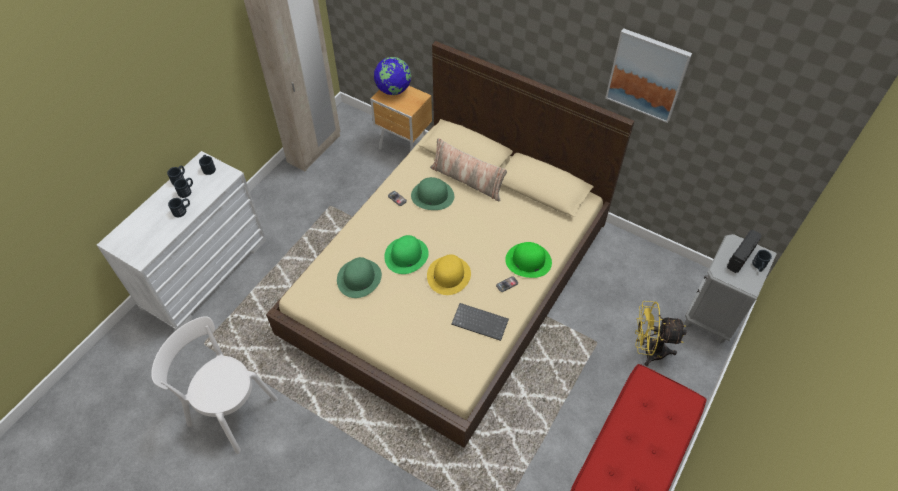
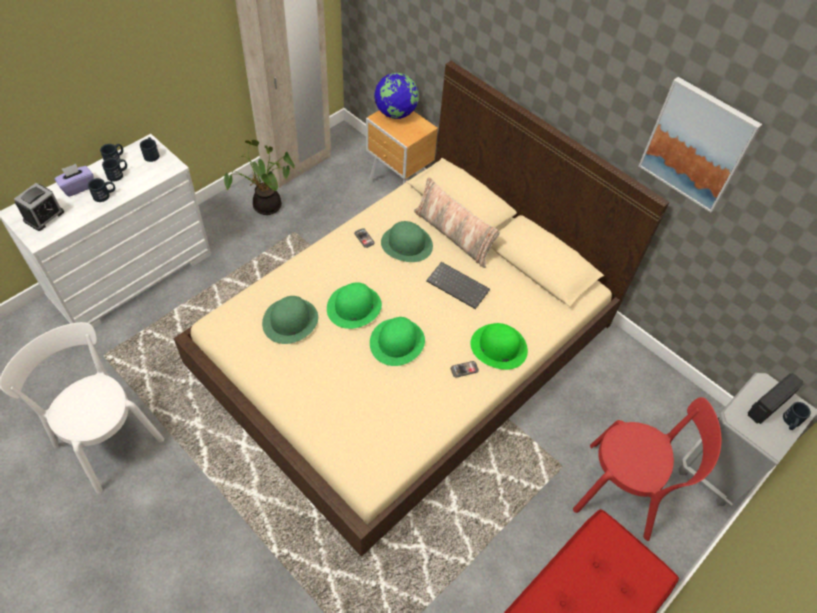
camera: 10 degrees right, 0 degrees up
yellow hat [427,254,471,295] -> green hat [370,317,425,366]
keyboard [451,303,509,341] -> keyboard moved to [426,262,490,309]
yellow fan [635,301,686,366] -> red chair [573,397,721,541]
none -> alarm clock [14,183,64,231]
none -> purple tissue box [54,164,94,197]
none -> potted plant [224,140,295,215]

